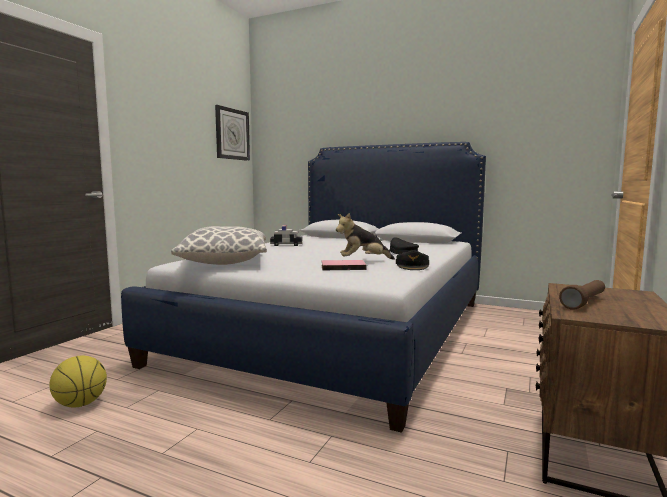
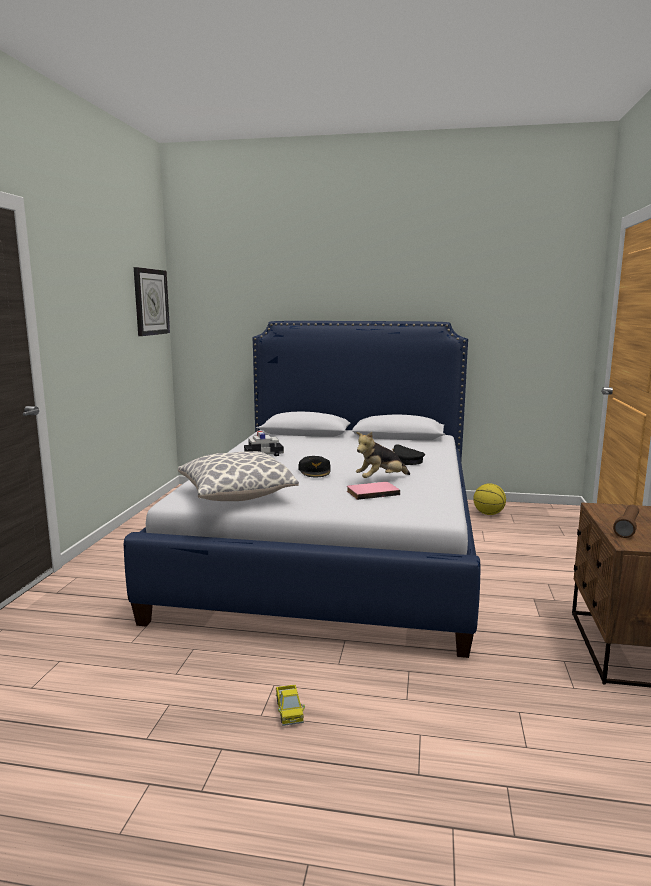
camera: 15 degrees left, 5 degrees up
basketball [49,355,107,407] -> basketball moved to [473,483,506,515]
black cap [396,250,429,270] -> black cap moved to [298,456,331,477]
none -> toy truck [276,684,305,726]

